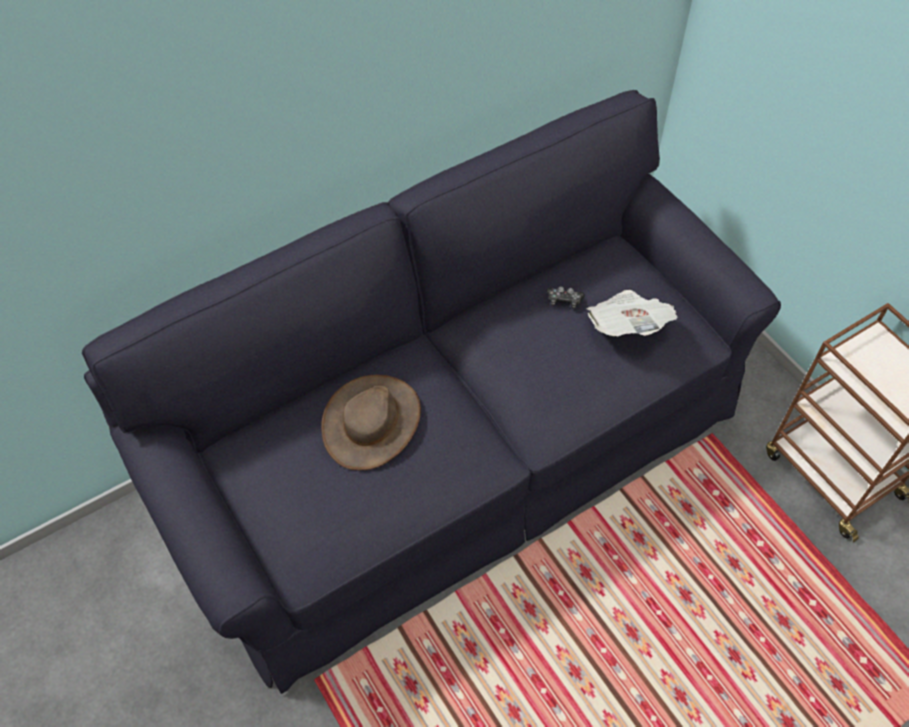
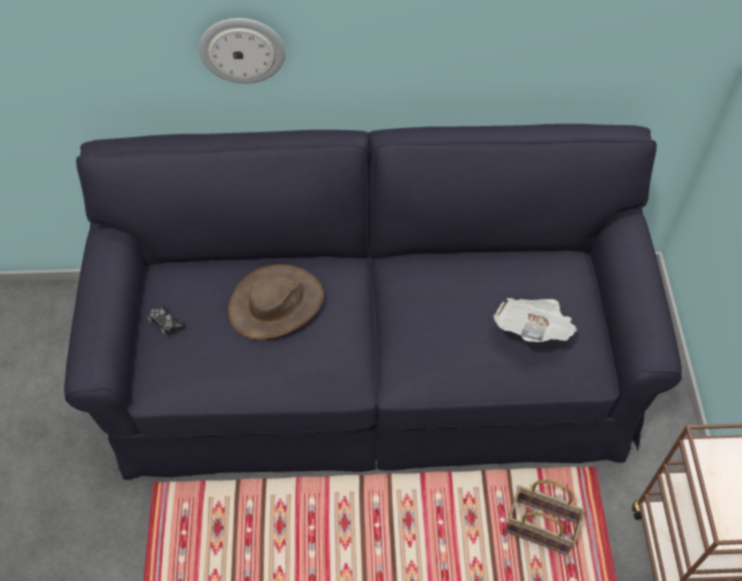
camera: 30 degrees right, 0 degrees up
game controller [546,286,585,309] -> game controller moved to [148,306,185,334]
none -> wall clock [199,18,285,84]
none -> basket [505,480,585,555]

